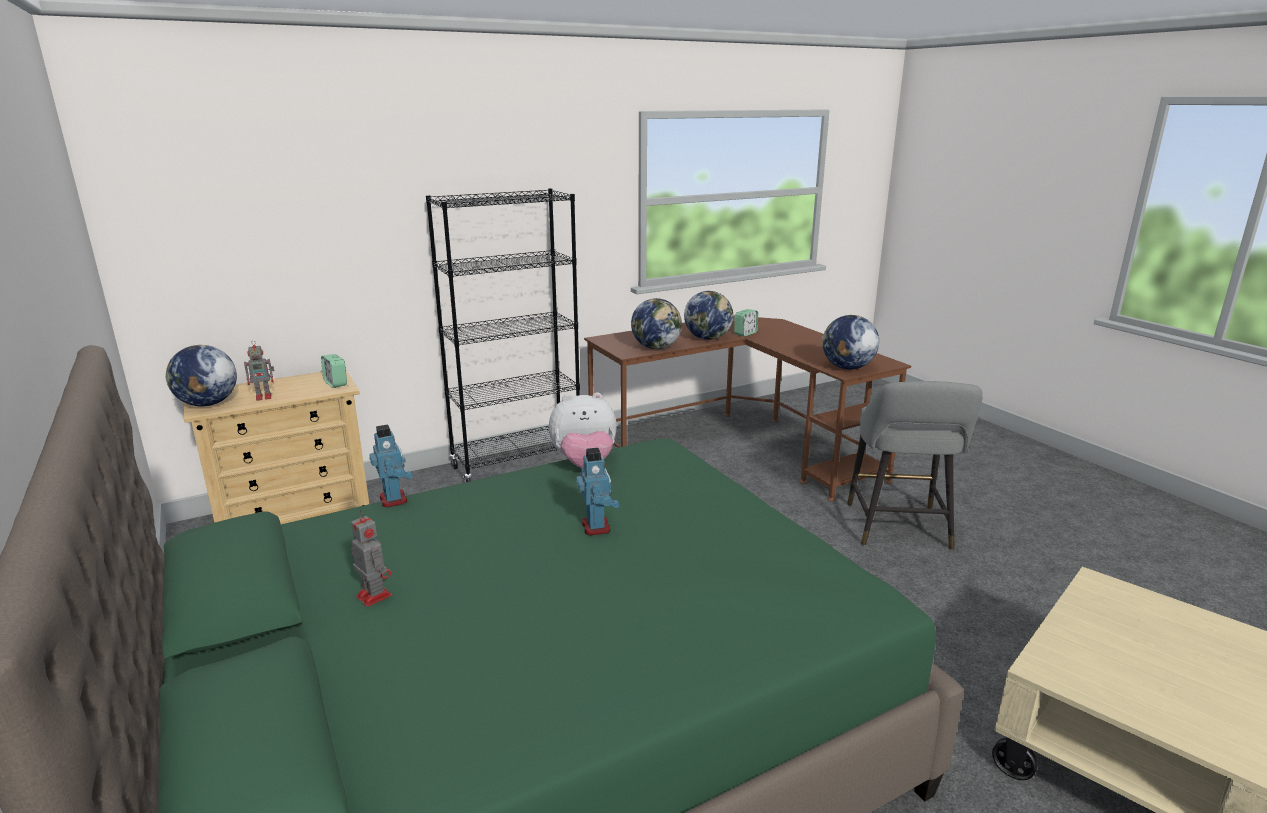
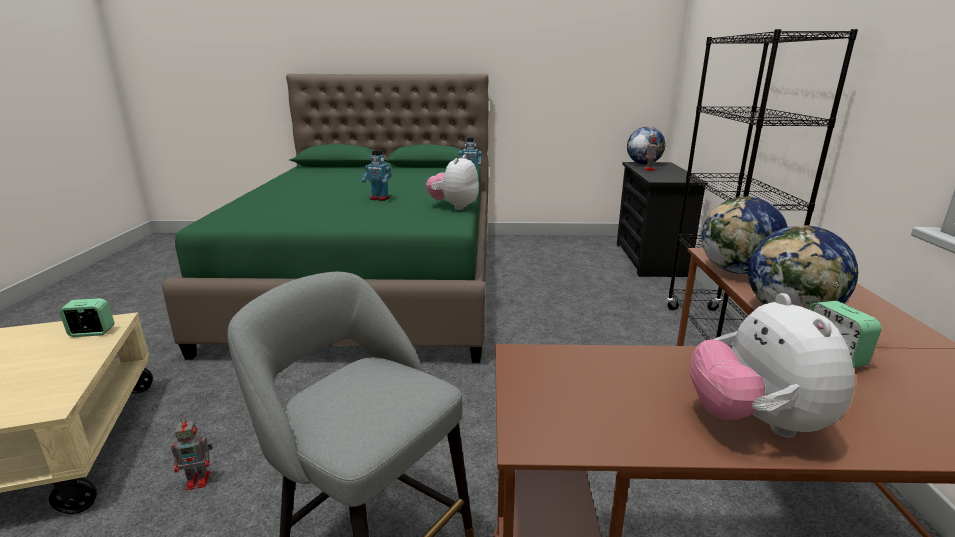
camera: 120 degrees right, 0 degrees up
beige dresser [183,370,369,524] -> black dresser [617,162,708,277]
alarm clock [321,354,347,388] -> alarm clock moved to [59,298,114,337]
toy robot [351,510,392,607] -> toy robot moved to [171,417,213,490]
globe [822,315,879,370] -> none
none -> plush toy [690,293,854,438]

